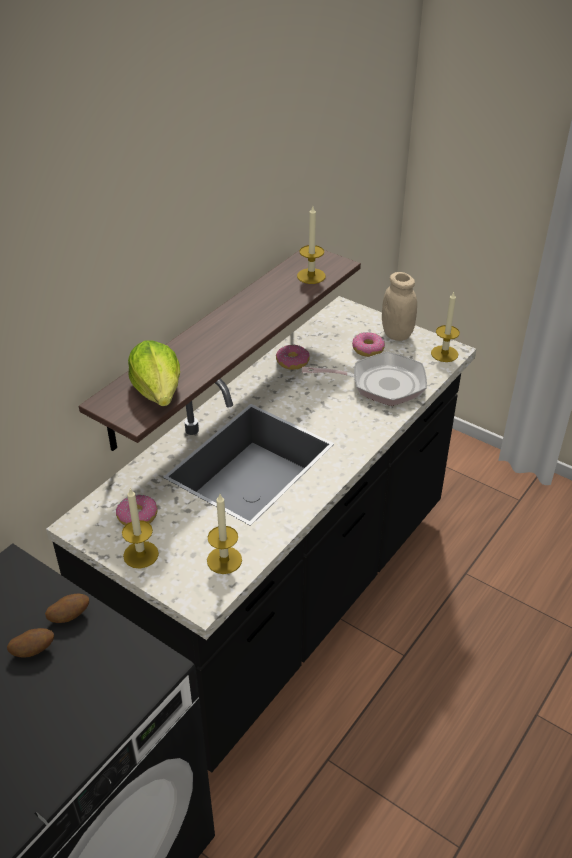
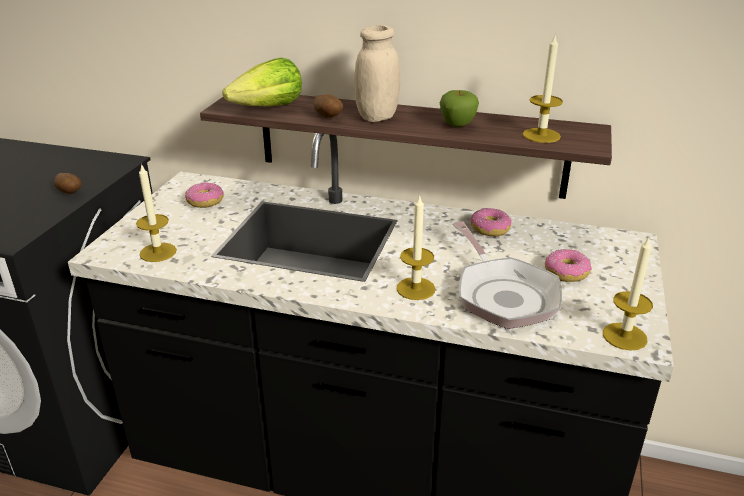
camera: 70 degrees right, 10 degrees down
potato [7,628,54,657] -> potato moved to [313,94,343,118]
candle [122,488,159,568] -> candle moved to [396,194,435,300]
beige jar [382,272,417,341] -> beige jar moved to [355,25,400,122]
none -> apple [440,90,479,127]

